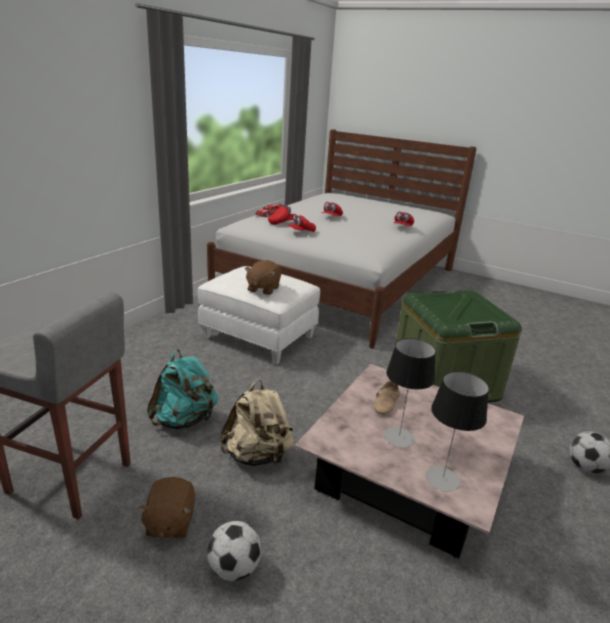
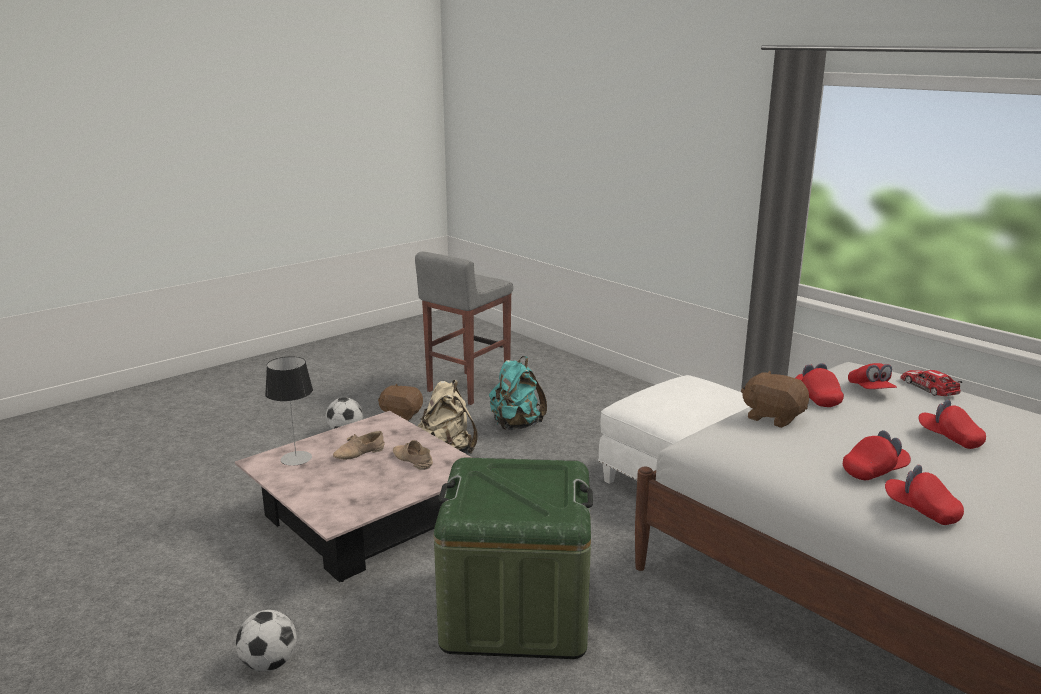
camera: 110 degrees right, 5 degrees down
brown plush toy [245,260,281,295] -> brown plush toy moved to [741,371,809,428]
table lamp [384,338,436,447] -> beige shoe [333,431,385,460]
none -> red cap [843,430,911,480]

